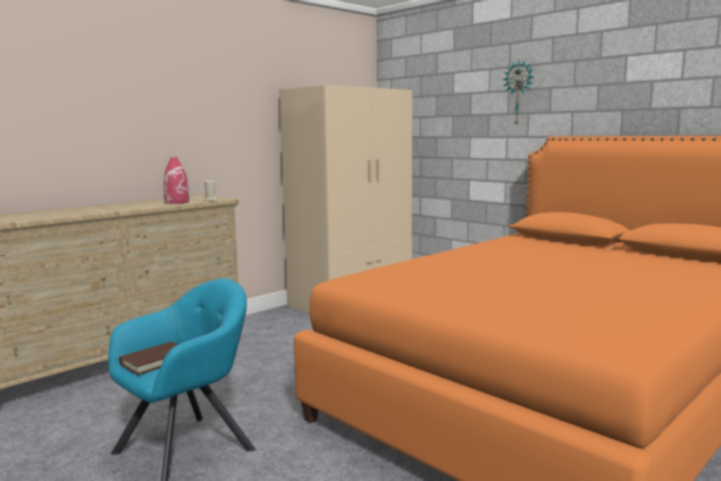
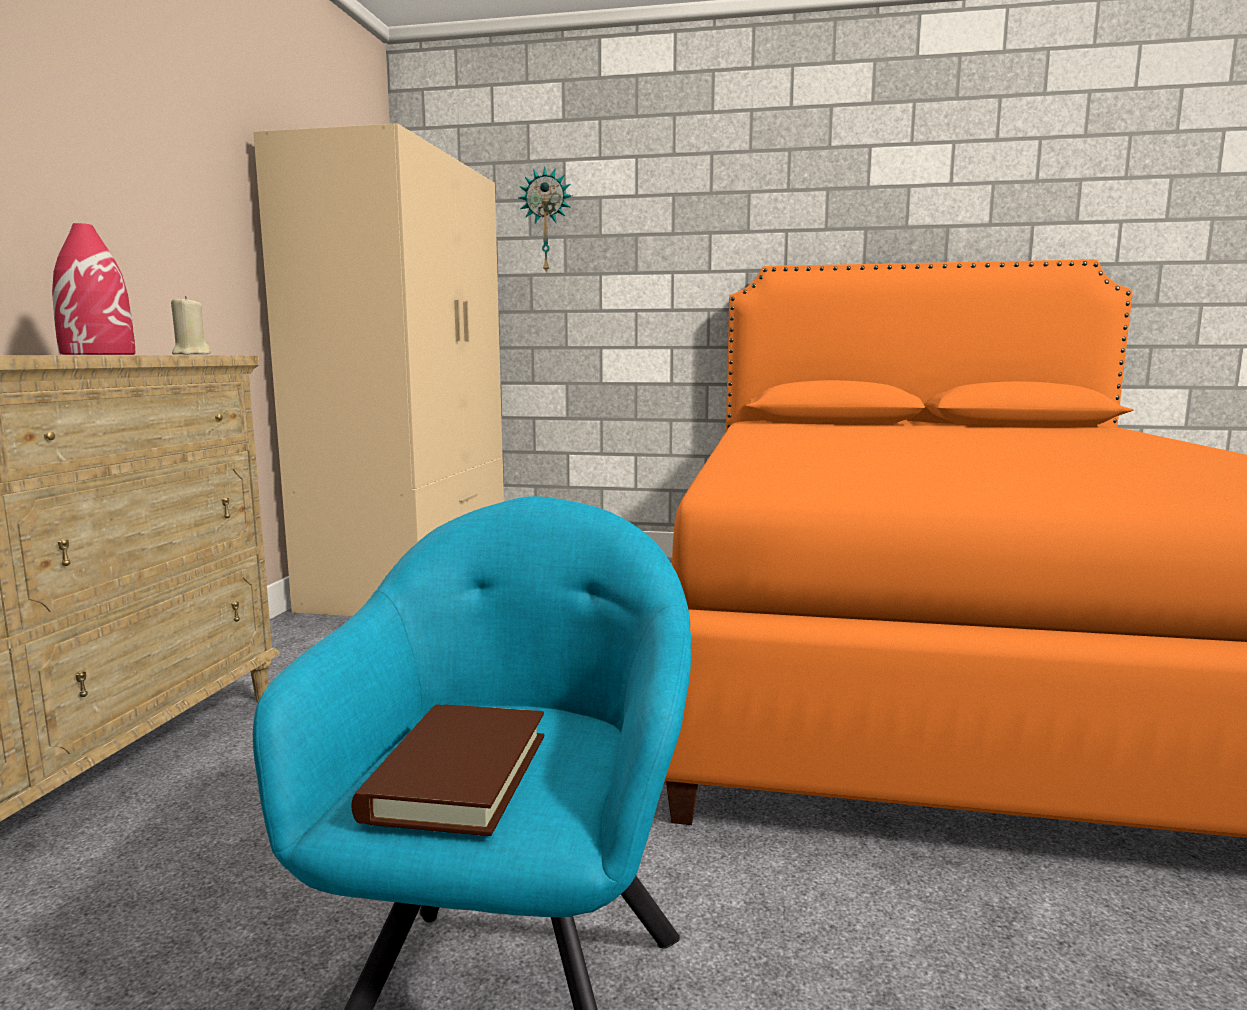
camera: 35 degrees left, 0 degrees up
wall clock [503,60,535,126] -> wall clock moved to [518,167,572,274]

